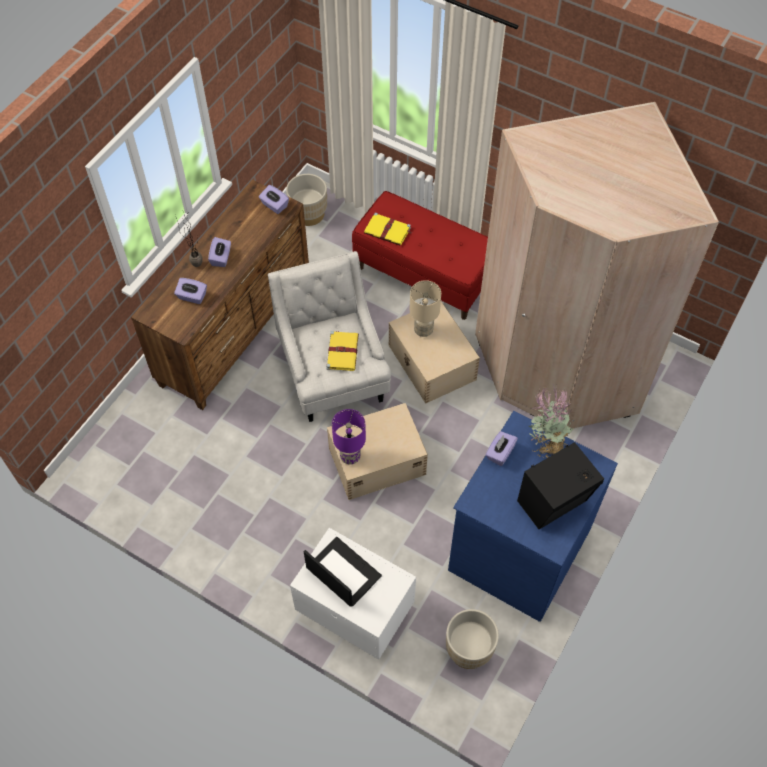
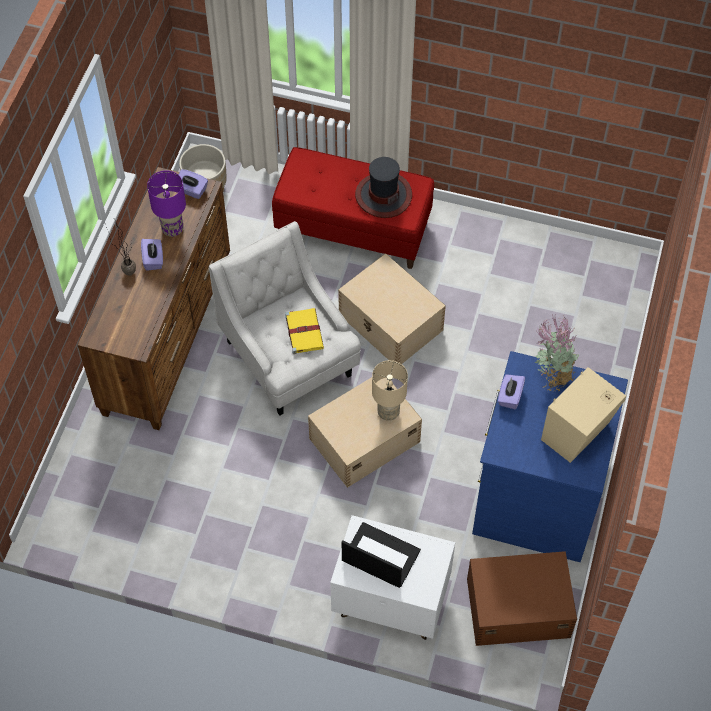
camera: 15 degrees left, 0 degrees up
purple tissue box [174,278,207,304] -> none
purple table lamp [332,409,366,465] -> purple table lamp moved to [147,171,186,237]
yellow book [364,212,412,246] -> none
beige table lamp [410,280,441,337] -> beige table lamp moved to [372,360,408,421]
beige planter [446,609,499,669] -> brown storage box [467,551,577,646]
beige wardrobe [475,102,719,430] -> none
black speaker [517,442,604,529] -> beige speaker [541,367,626,463]
none -> hat [355,157,412,218]

